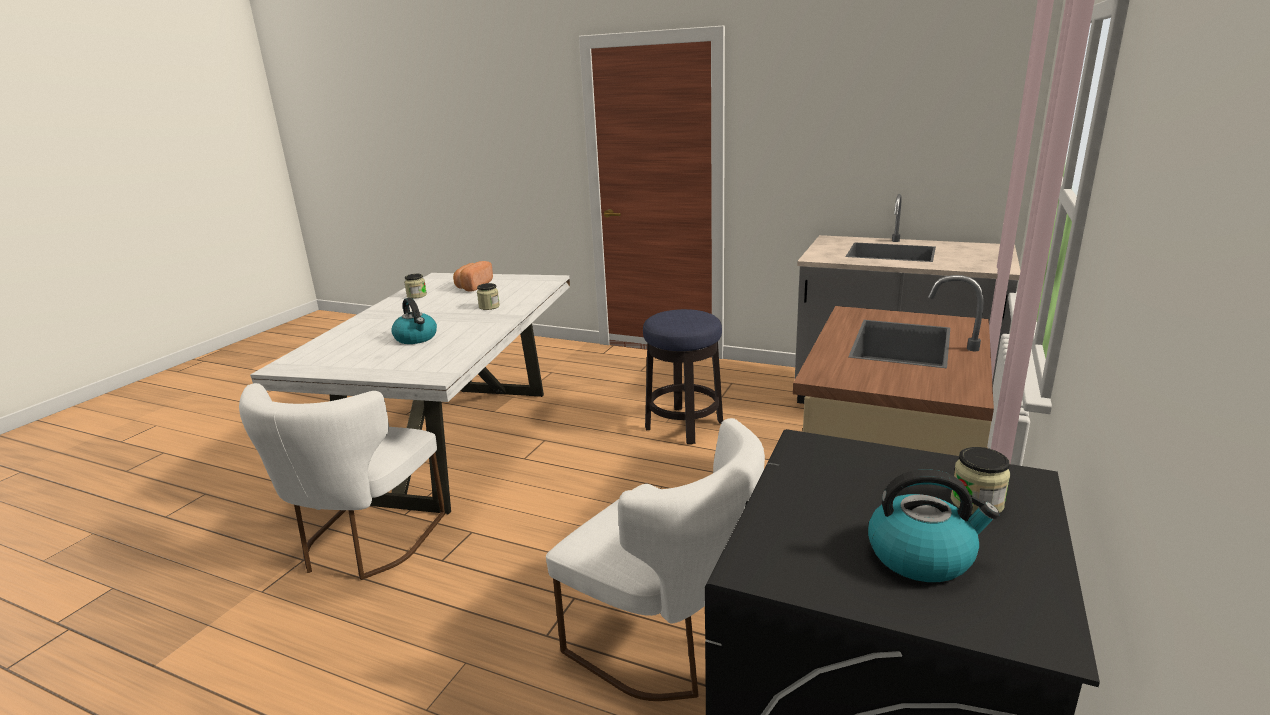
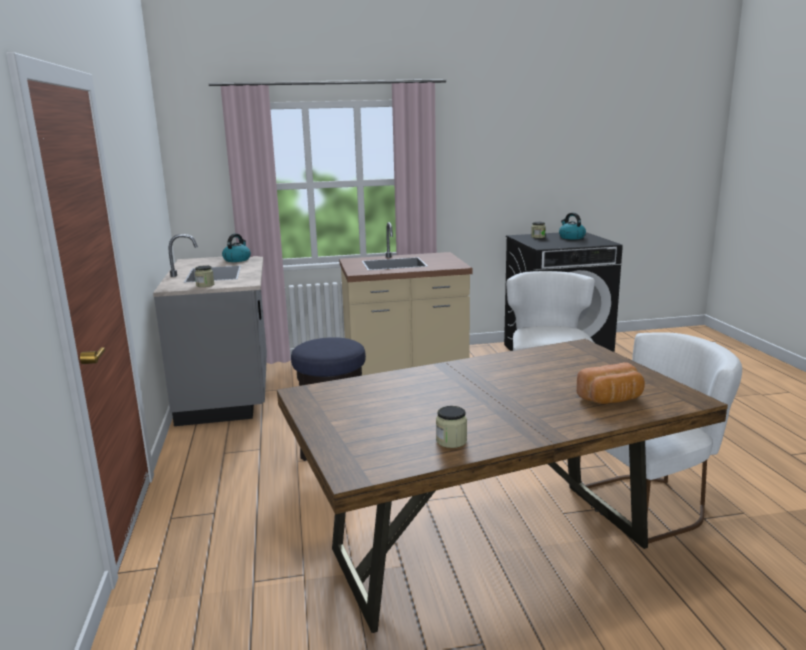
camera: 125 degrees left, 5 degrees down
white dining table [250,273,570,514] -> brown dining table [277,339,728,633]
kettle [391,298,437,344] -> kettle moved to [222,234,251,262]
bread [453,261,493,292] -> bread moved to [577,362,645,404]
jar [477,283,500,310] -> jar moved to [195,265,214,287]

